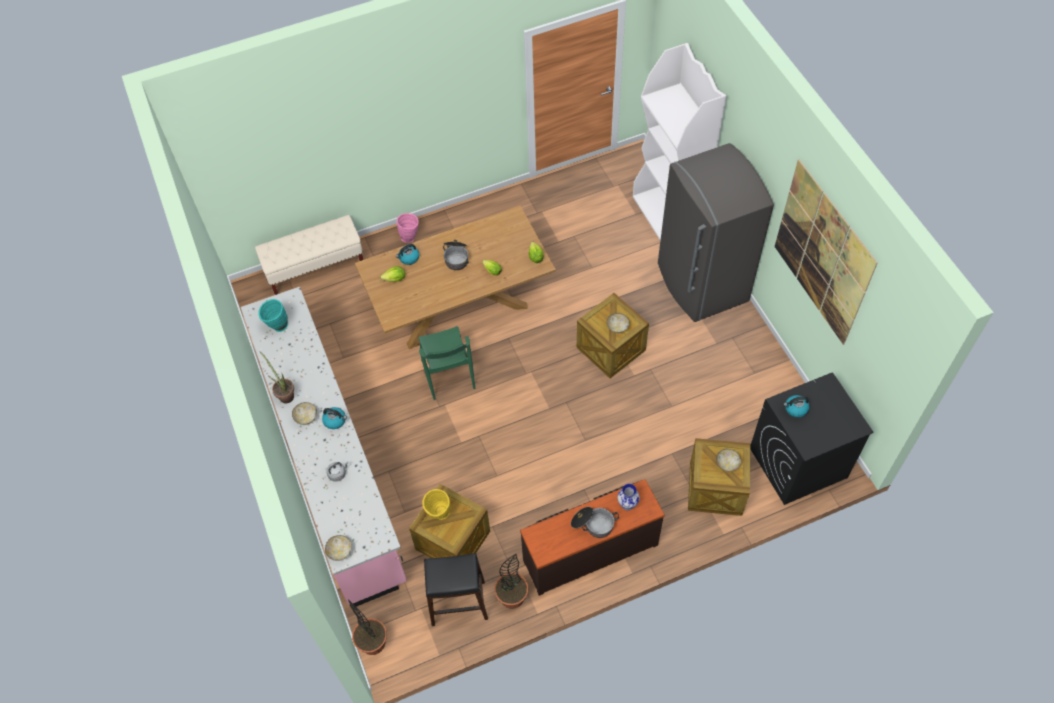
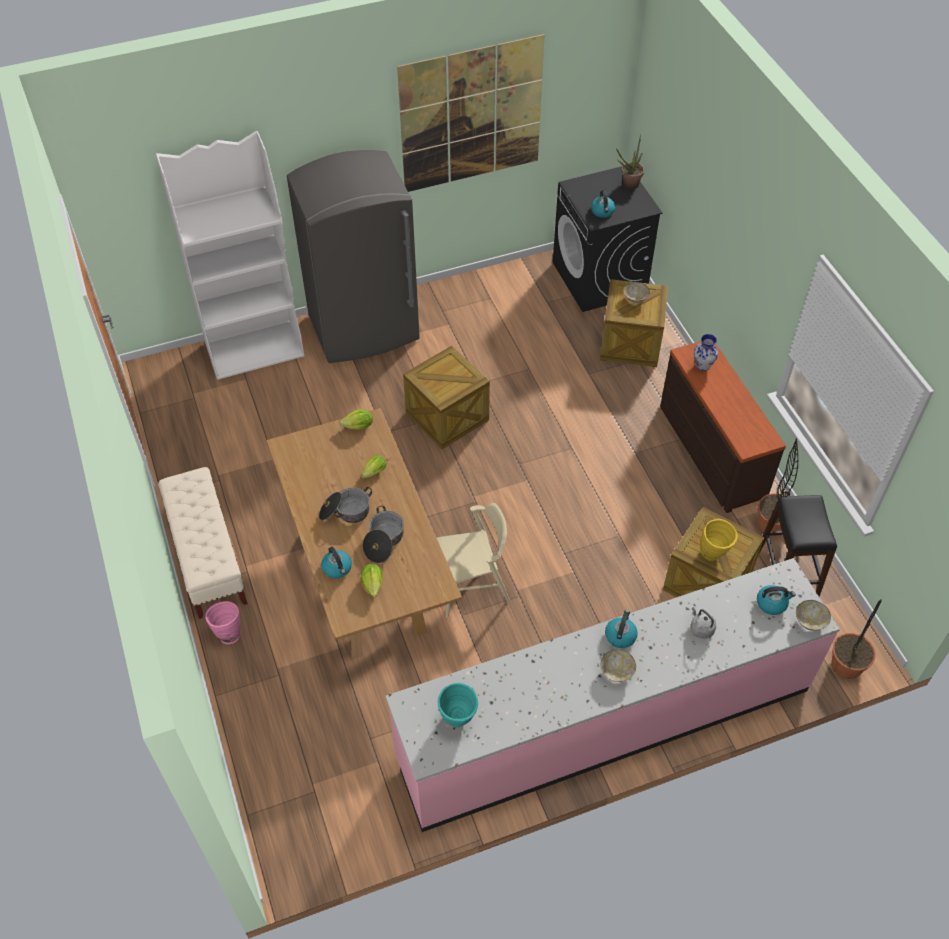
camera: 90 degrees left, 5 degrees down
beige bench [255,215,363,295] -> beige bench moved to [158,467,248,619]
potted plant [260,352,294,403] -> potted plant moved to [616,134,644,190]
green chair [419,326,475,400] -> beige chair [436,503,510,618]
cooking pot [571,507,619,538] -> cooking pot moved to [363,506,404,563]
bowl [607,313,630,333] -> none
none -> kettle [757,585,796,615]

